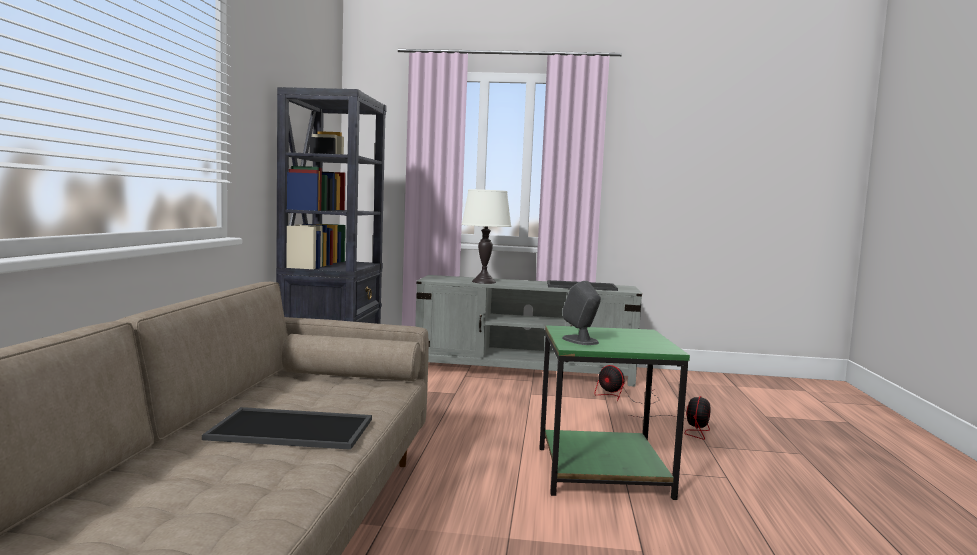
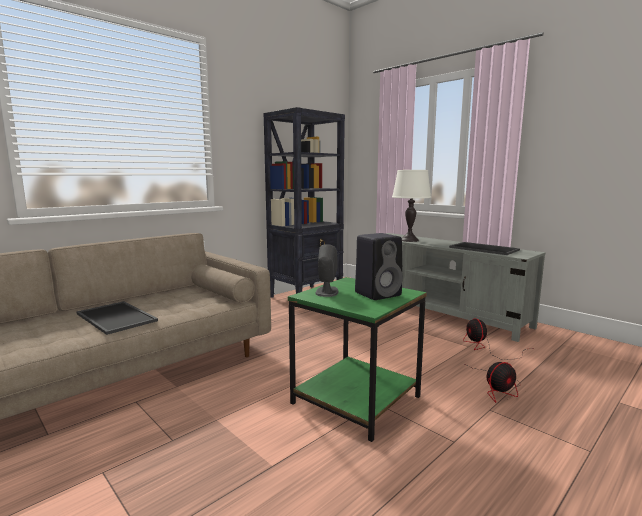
camera: 40 degrees right, 5 degrees up
none -> black speaker [355,233,403,300]

